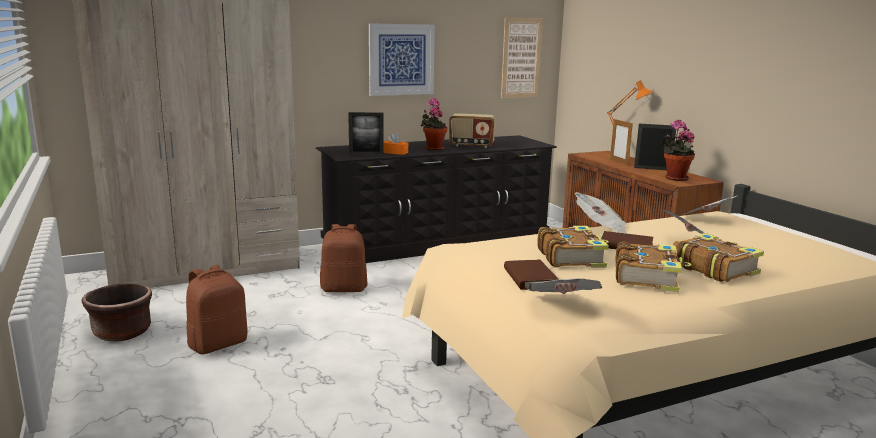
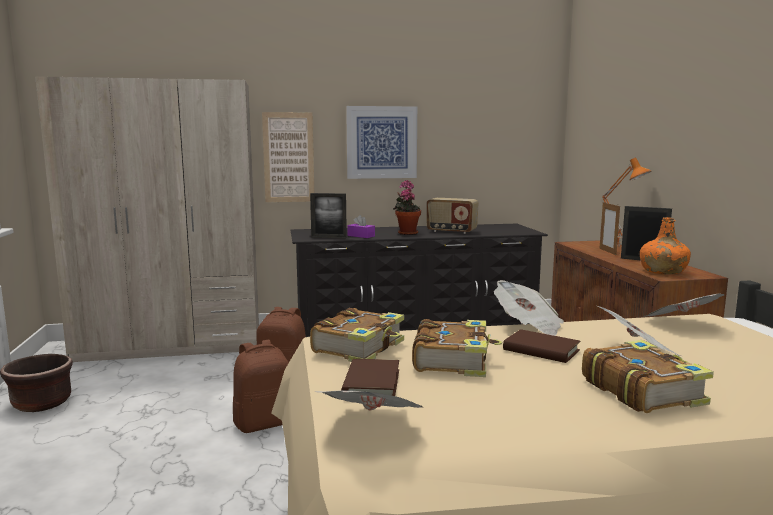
camera: 15 degrees right, 5 degrees down
brown backpack [186,265,247,354] -> brown backpack moved to [233,340,289,433]
orange tissue box [383,133,408,155] -> purple tissue box [347,215,375,238]
picture [501,17,543,98] -> picture moved to [262,112,314,202]
book [616,242,692,292] -> book moved to [310,308,404,362]
potted plant [661,120,695,181] -> orange bottle [640,217,691,274]

